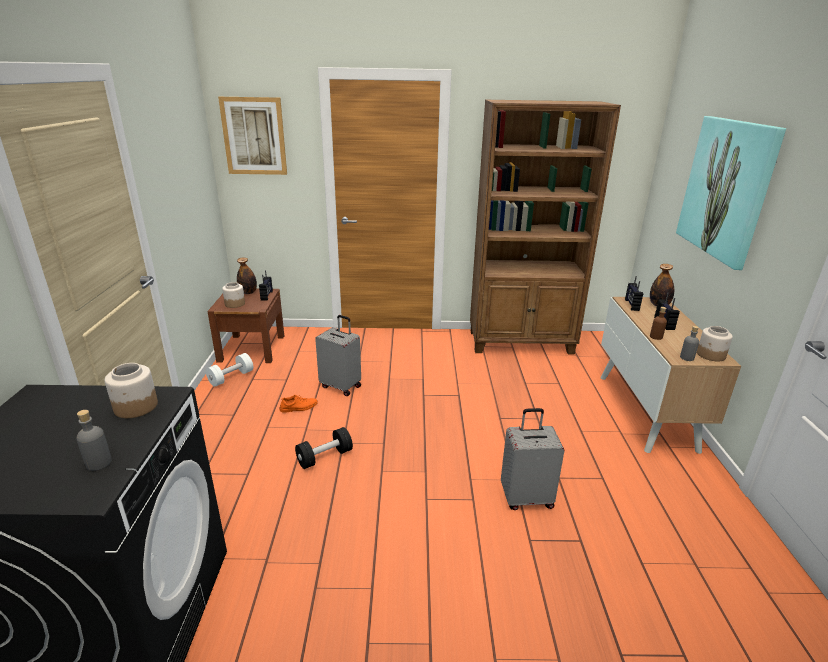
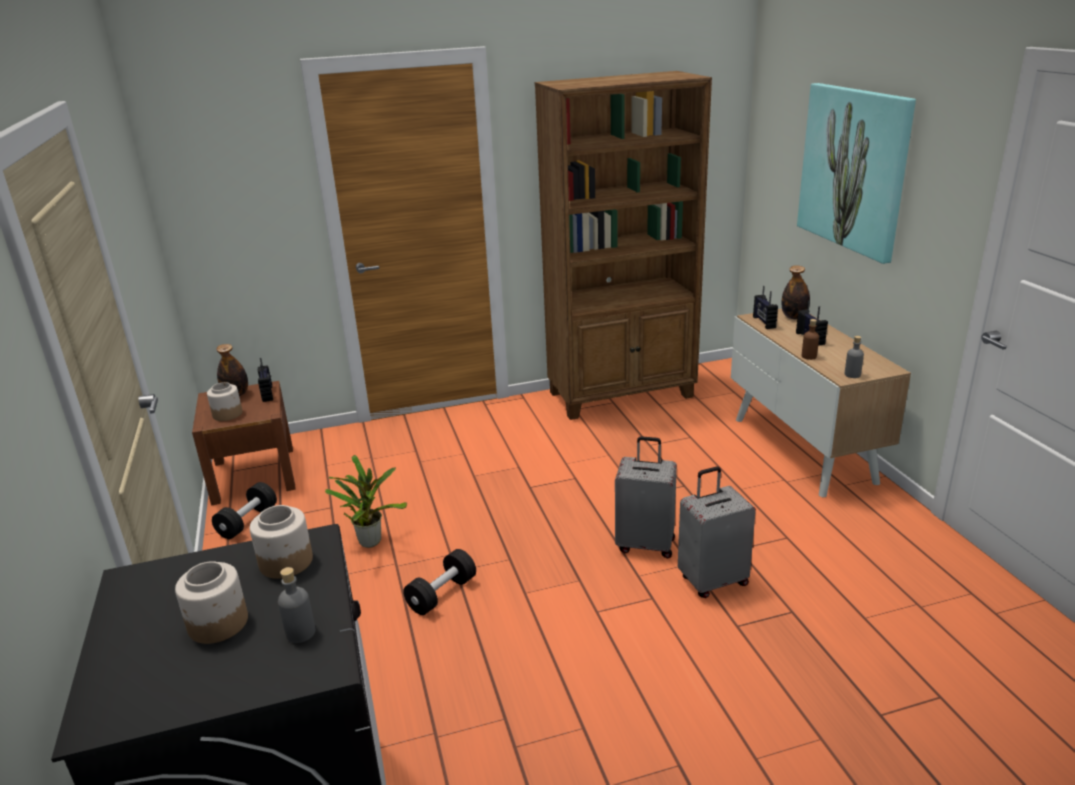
camera: 15 degrees left, 0 degrees up
white dumbbell [206,353,253,387] -> black dumbbell [212,482,277,539]
picture [218,97,287,175] -> none
orange shoe [280,395,318,413] -> potted plant [325,455,407,548]
grey suitcase [315,315,361,396] -> grey suitcase moved to [615,436,677,558]
jar [697,326,733,361] -> jar moved to [175,561,248,644]

